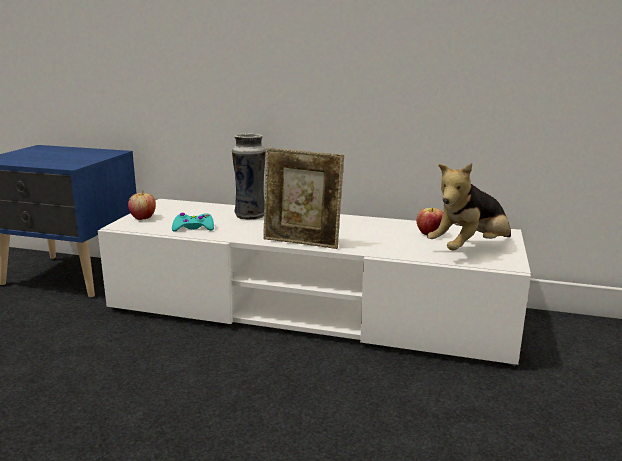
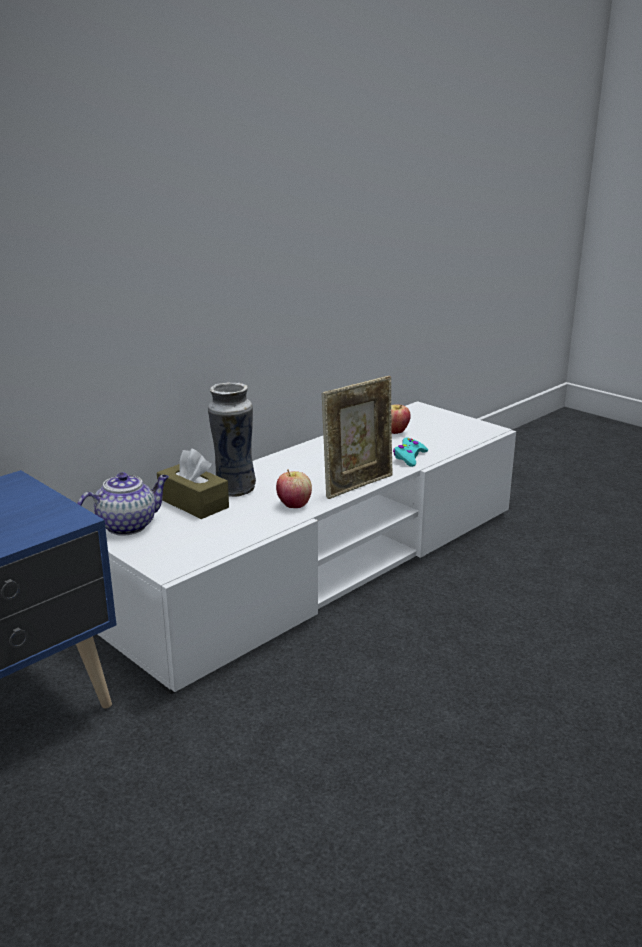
camera: 60 degrees left, 5 degrees up
apple [128,190,156,220] -> apple moved to [276,469,312,508]
turquoise game controller [172,213,214,232] -> turquoise game controller moved to [393,438,428,467]
plush toy [427,163,511,251] -> none
none -> teapot [77,472,169,536]
none -> brown tissue box [157,448,229,519]

